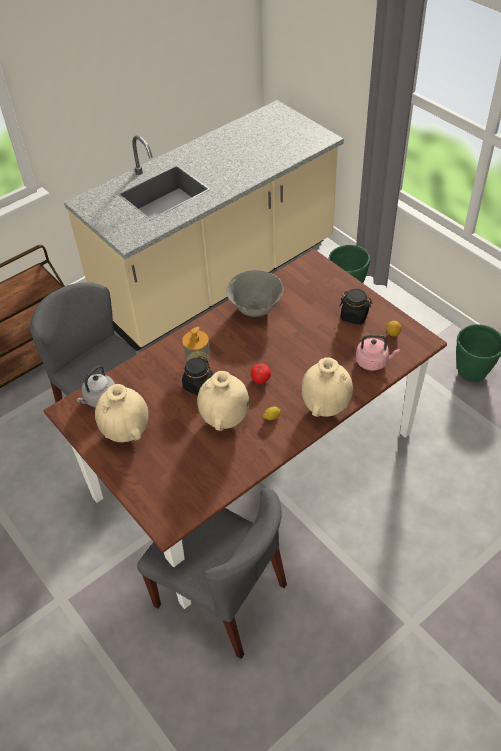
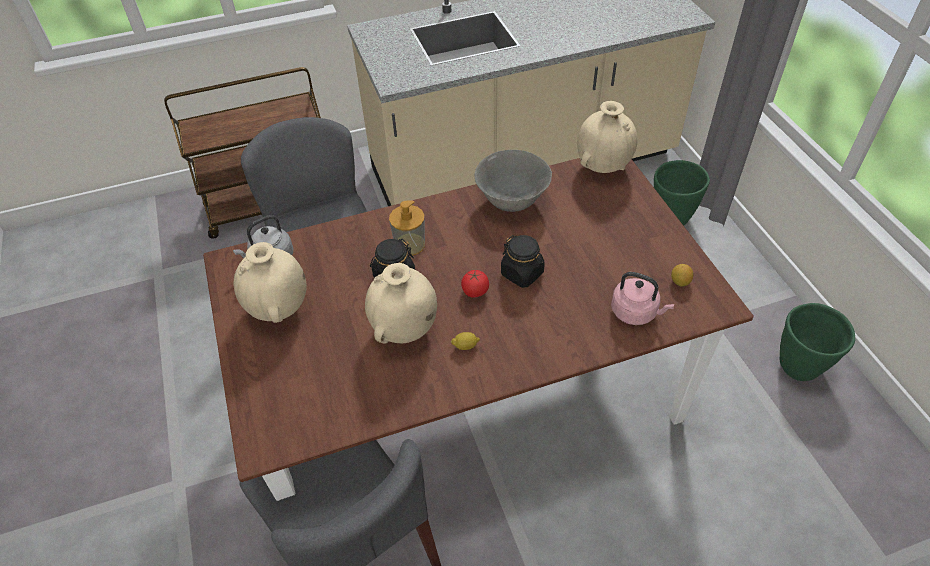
camera: 20 degrees right, 0 degrees up
beige vase [301,357,353,417] -> beige vase moved to [577,101,638,173]
black jar [339,289,372,325] -> black jar moved to [501,235,545,288]

